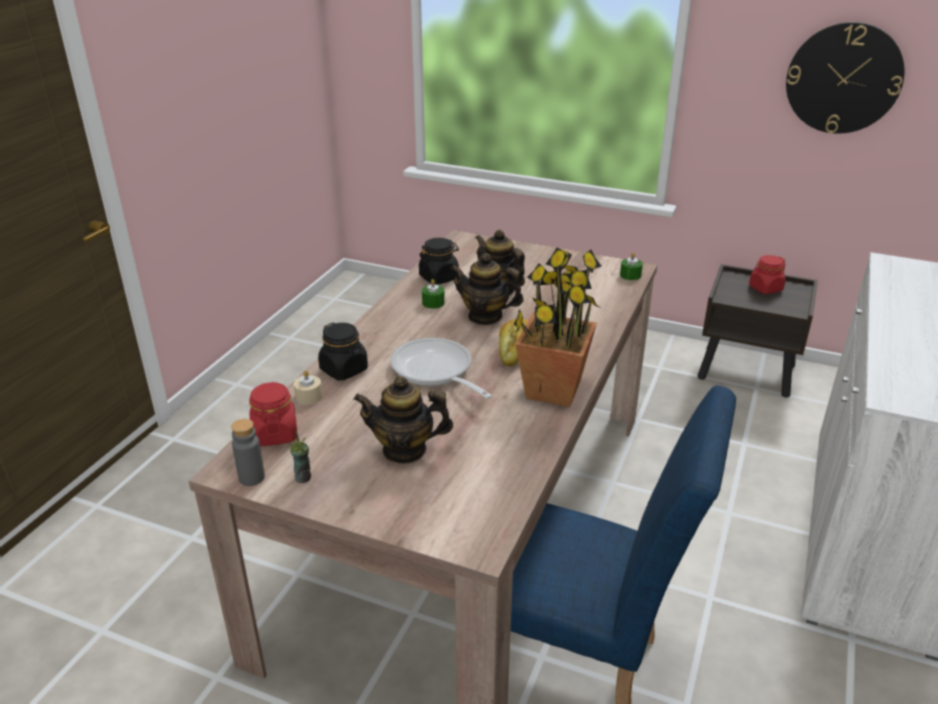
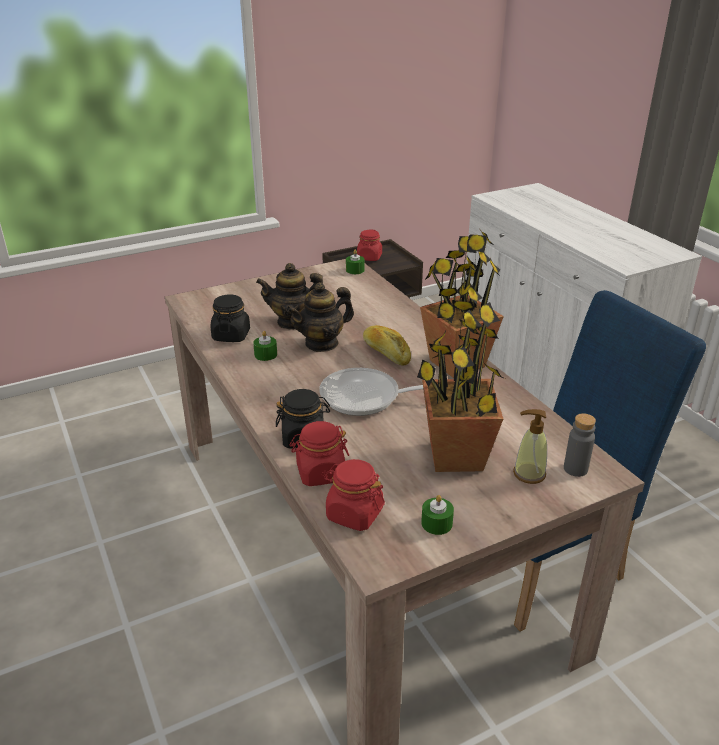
camera: 50 degrees left, 0 degrees up
grey bottle [231,419,265,486] -> grey bottle moved to [564,413,596,477]
cup [289,431,311,483] -> green candle [421,495,454,535]
beige candle [294,370,322,405] -> red jar [290,421,349,486]
teapot [354,376,453,463] -> potted plant [417,300,505,472]
wall clock [786,22,905,134] -> none
none -> soap dispenser [513,409,547,484]

